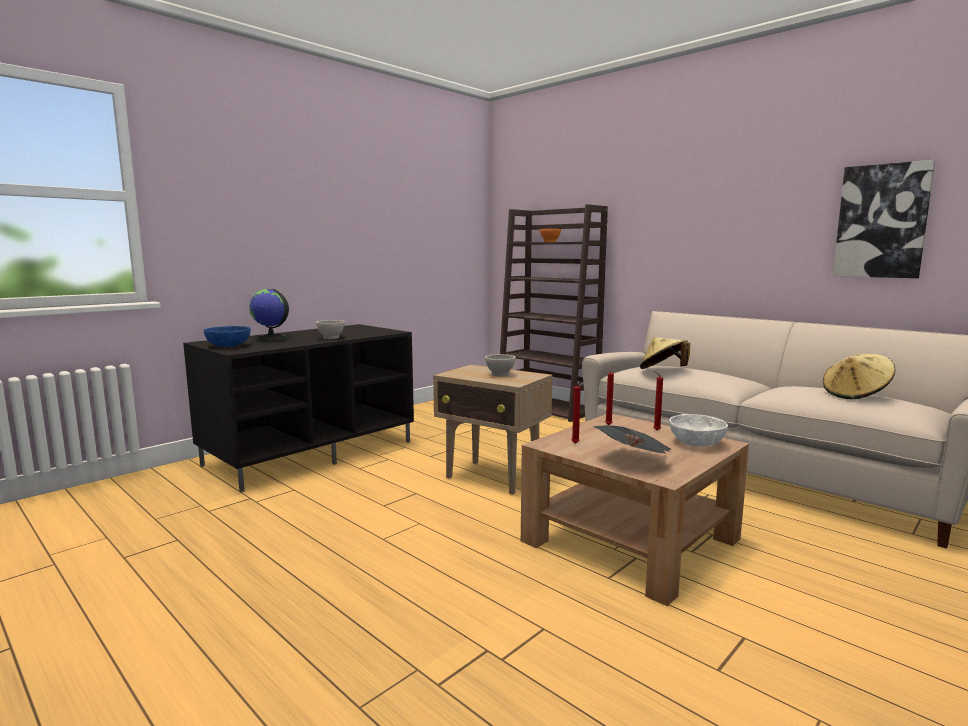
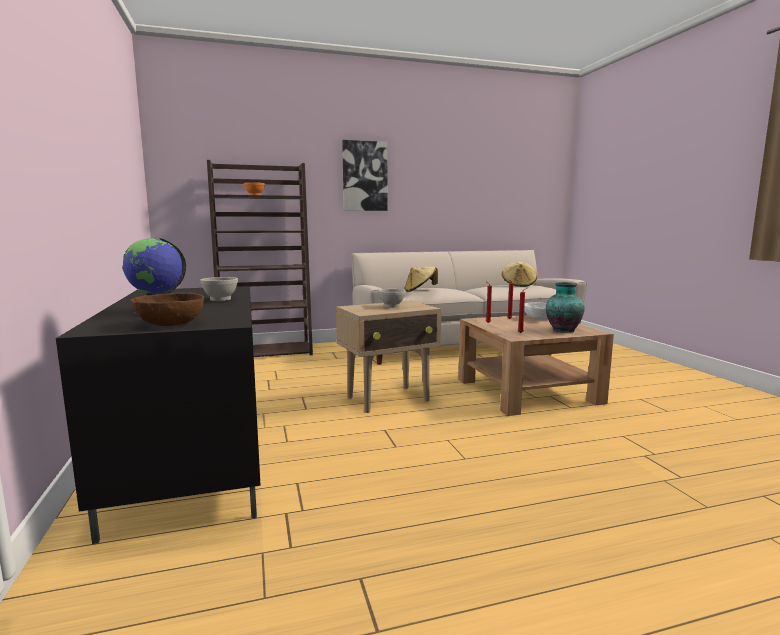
camera: 60 degrees left, 0 degrees up
blue bowl [204,326,250,347] -> brown bowl [131,293,204,326]
newspaper [593,425,671,453] -> vase [546,282,585,333]
picture [833,160,935,278] -> picture moved to [342,140,387,211]

